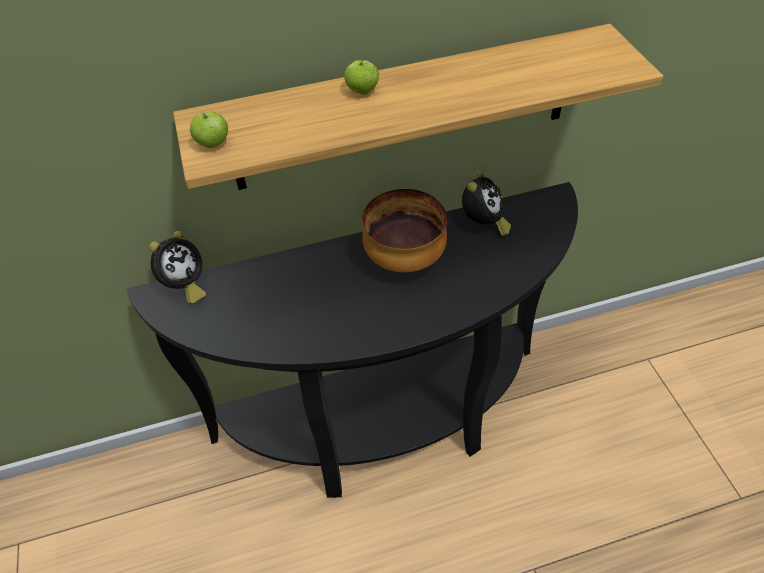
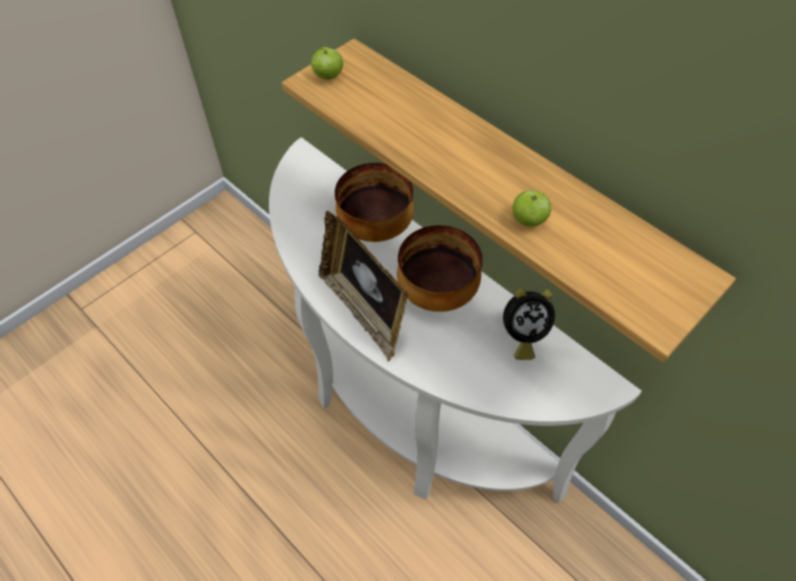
camera: 60 degrees right, 5 degrees up
black console table [127,182,578,498] -> white console table [269,137,642,503]
alarm clock [149,231,206,304] -> none
apple [344,59,379,95] -> apple moved to [512,190,551,226]
none -> picture frame [319,211,409,362]
none -> bowl [335,163,414,242]

